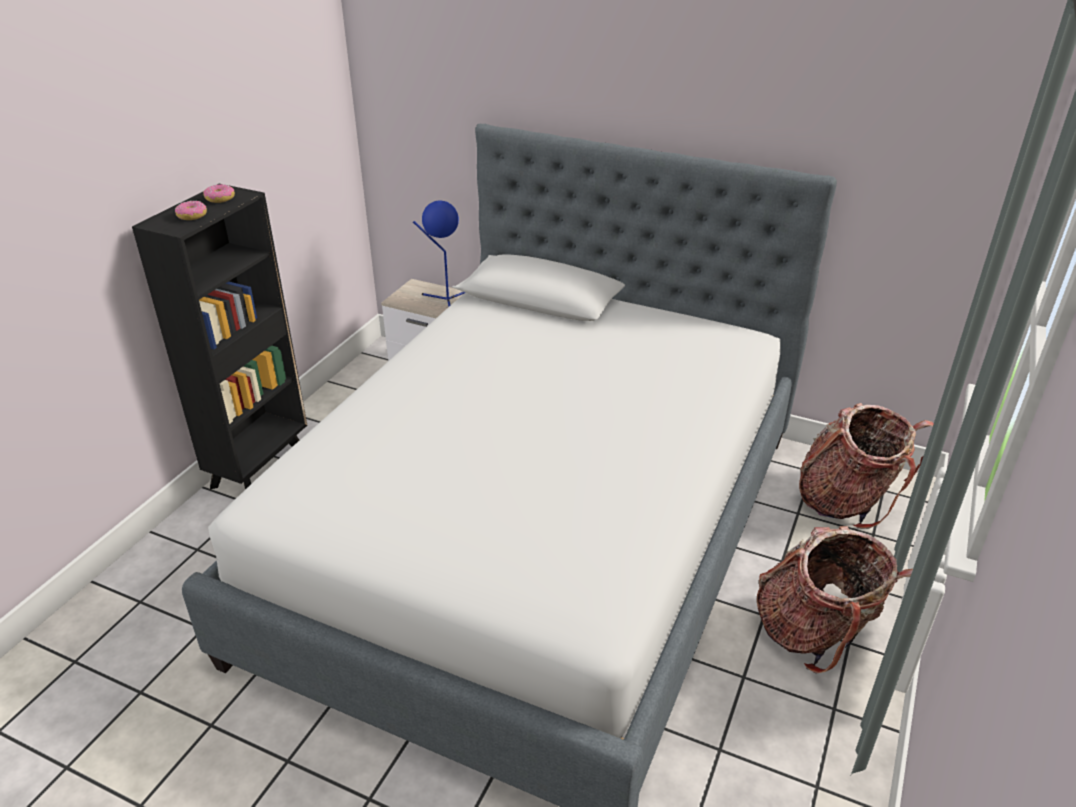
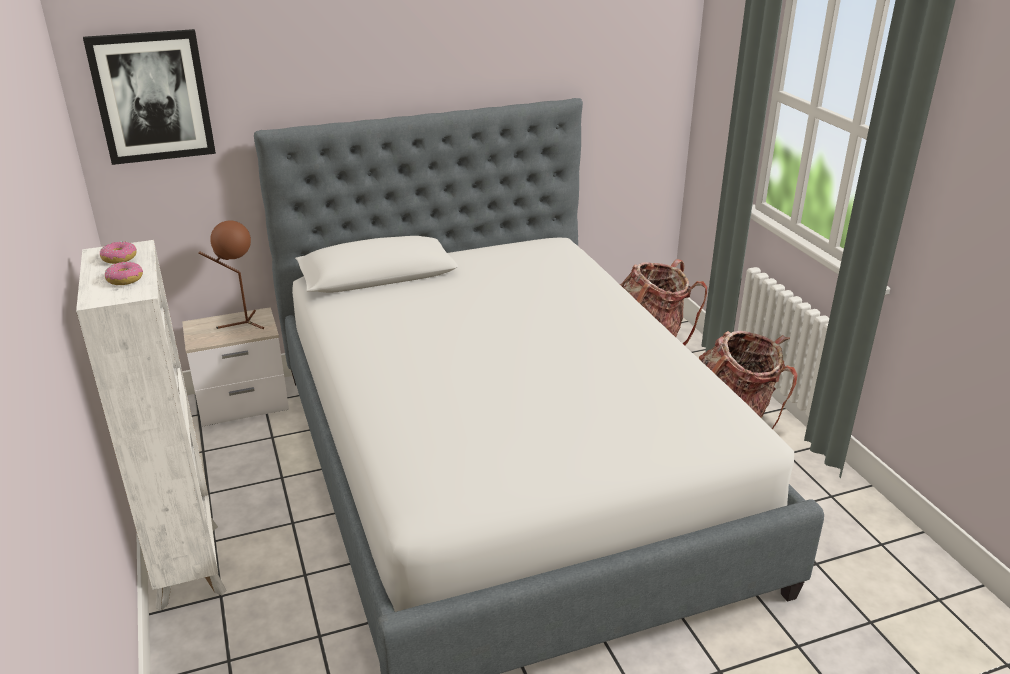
camera: 45 degrees left, 5 degrees down
black bookcase [132,184,307,490] -> white bookcase [76,240,227,611]
blue table lamp [413,201,465,306] -> brown table lamp [198,220,264,329]
none -> picture [83,29,216,165]

